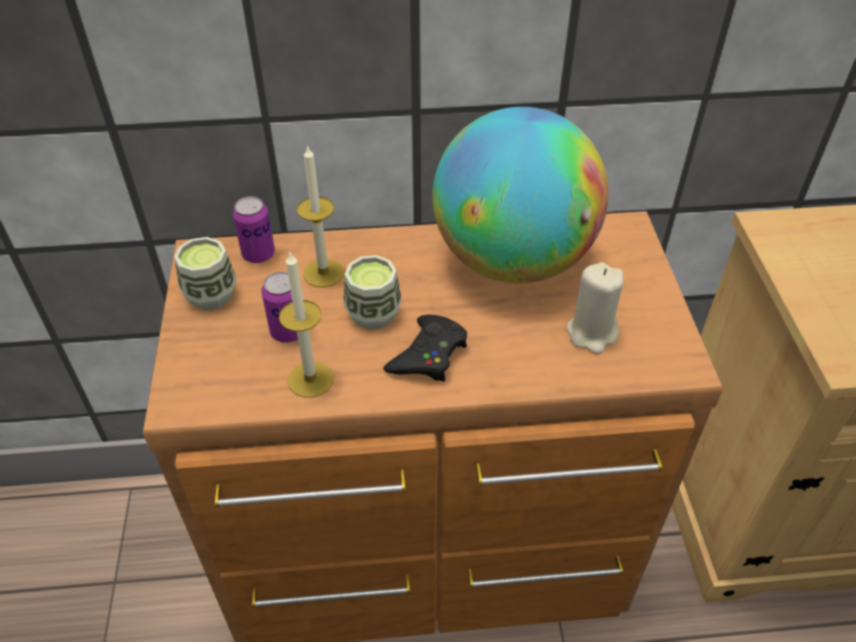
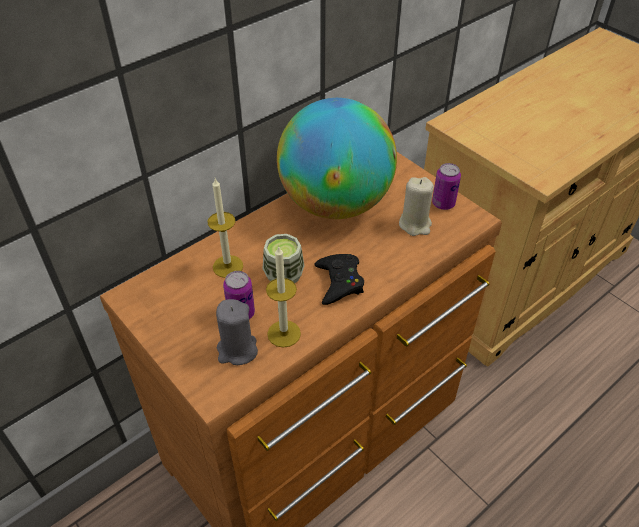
camera: 35 degrees left, 0 degrees up
cup [174,237,237,310] -> none
can [233,196,275,263] -> can moved to [432,163,461,210]
none -> grey candle [216,299,258,365]

